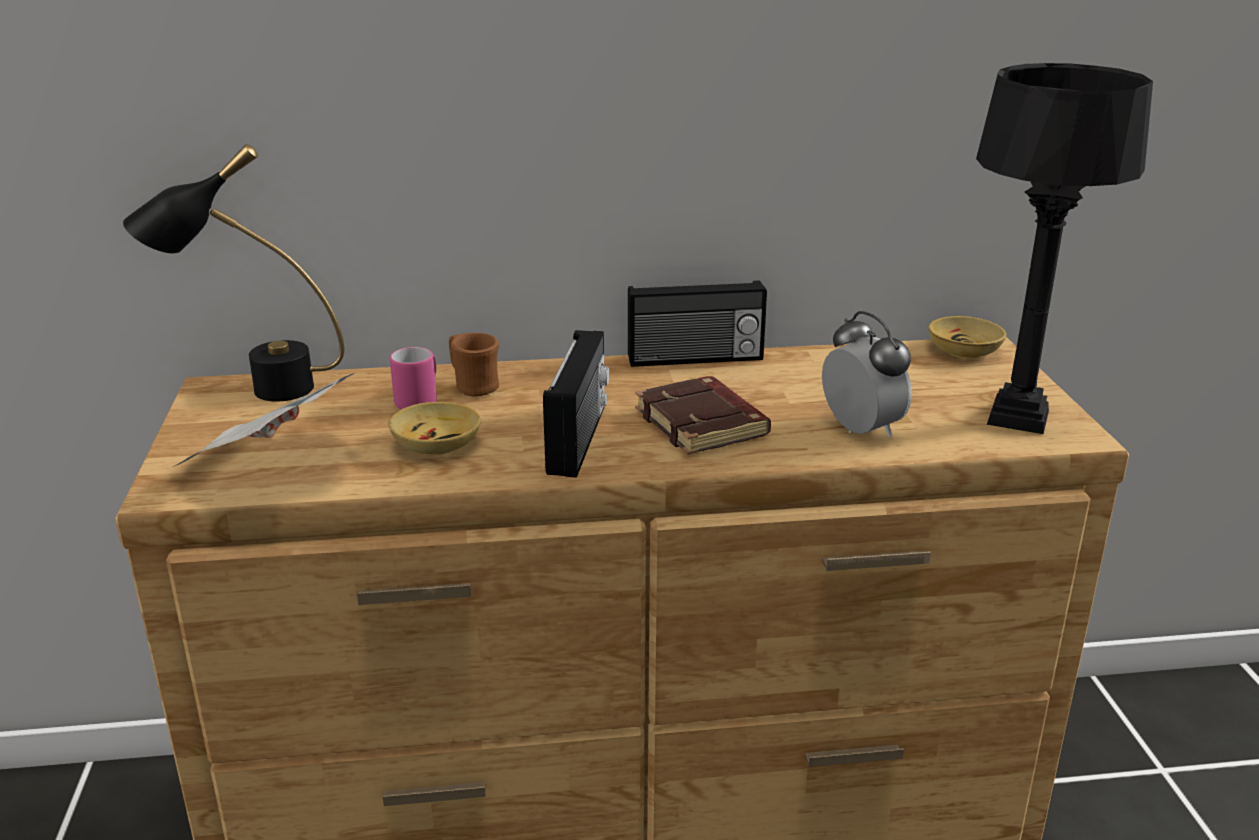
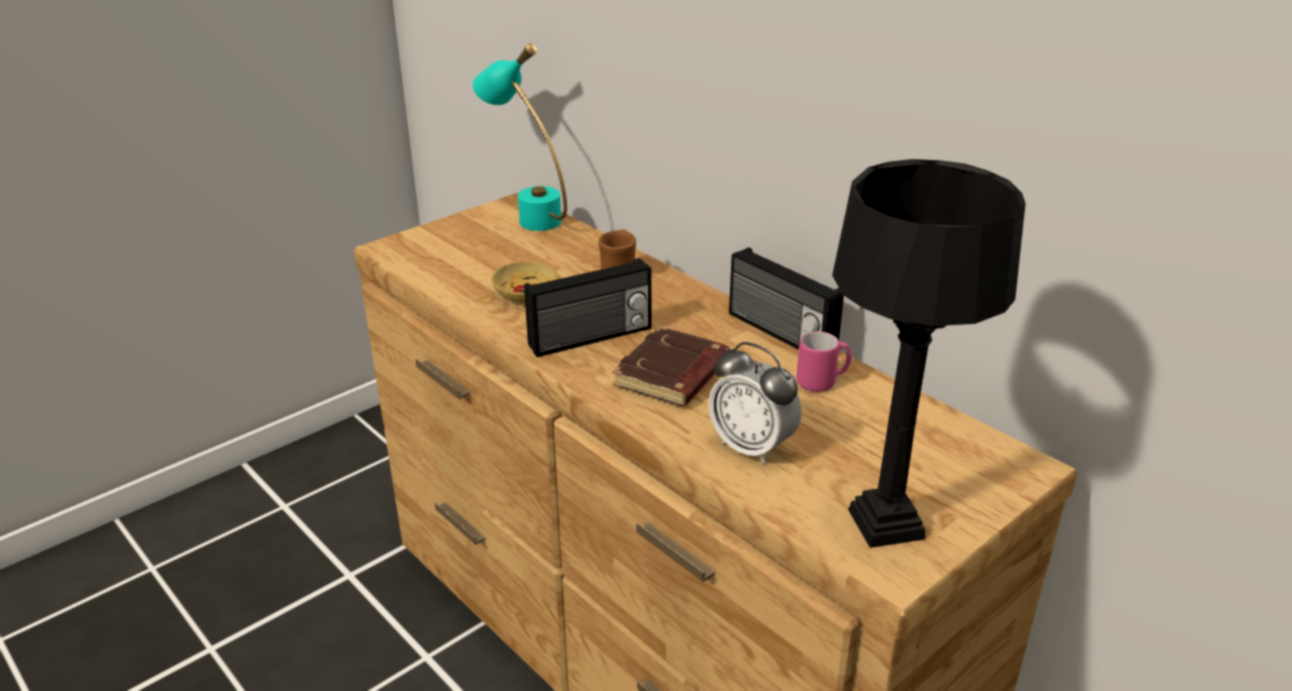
camera: 55 degrees right, 5 degrees up
black table lamp [123,144,344,401] -> turquoise table lamp [473,43,567,231]
newspaper [168,373,355,469] -> none
pink mug [390,347,437,409] -> pink mug moved to [796,331,851,392]
alarm clock [822,311,912,438] -> alarm clock turned 105 degrees clockwise [709,342,801,465]
beige bowl [928,316,1006,358] -> none

